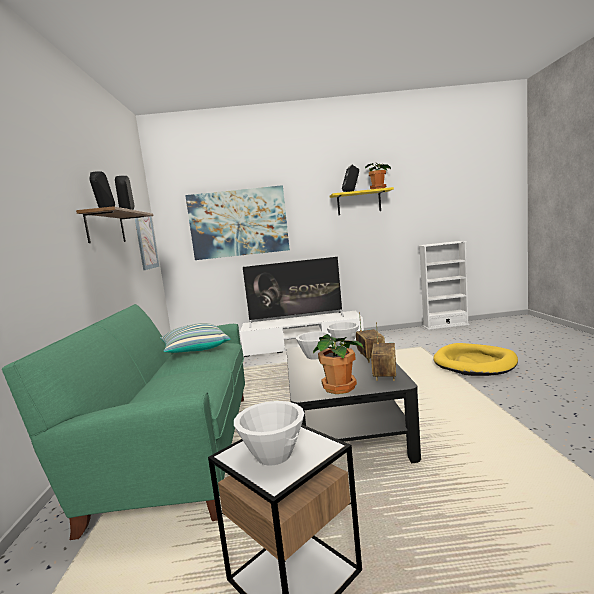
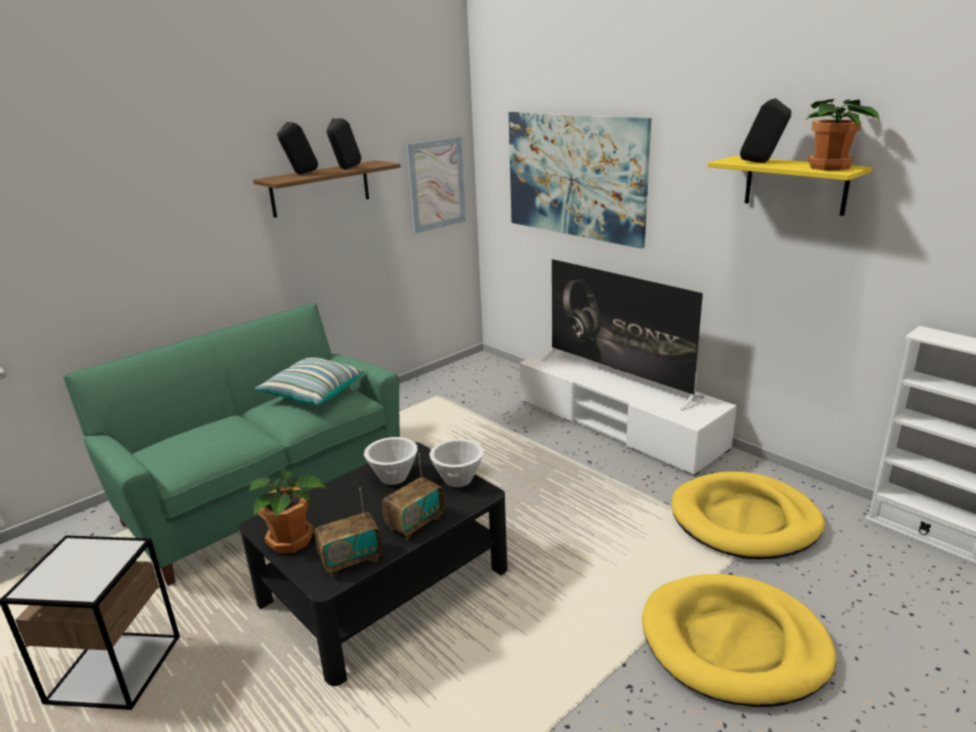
camera: 50 degrees right, 15 degrees up
white bowl [234,401,305,466] -> none
none -> yellow dog bed [671,472,825,560]

